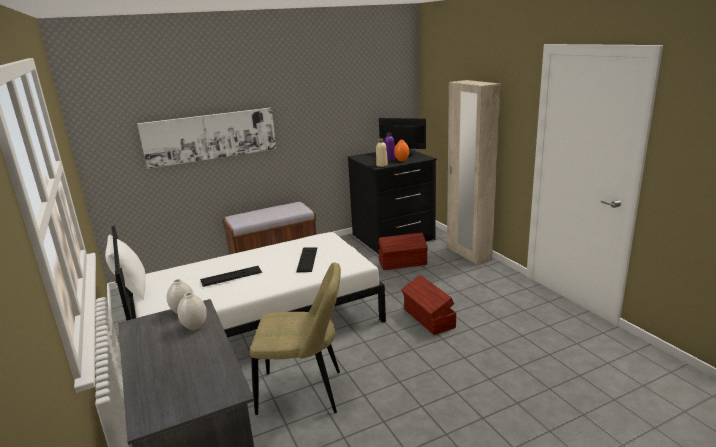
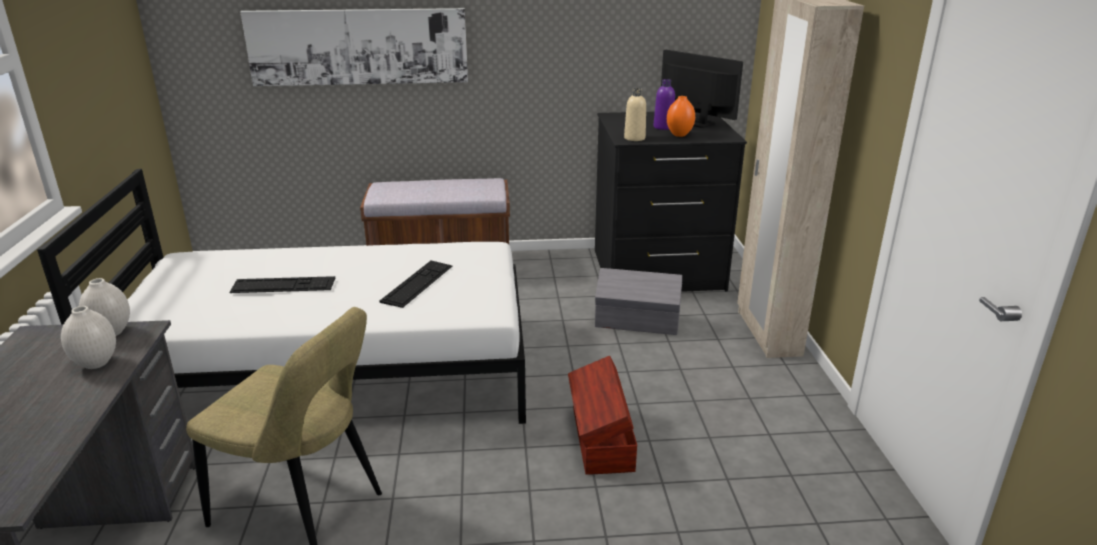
camera: 20 degrees right, 5 degrees up
white pillow [105,235,146,300] -> none
brown storage box [378,233,428,270] -> grey storage box [595,268,682,335]

